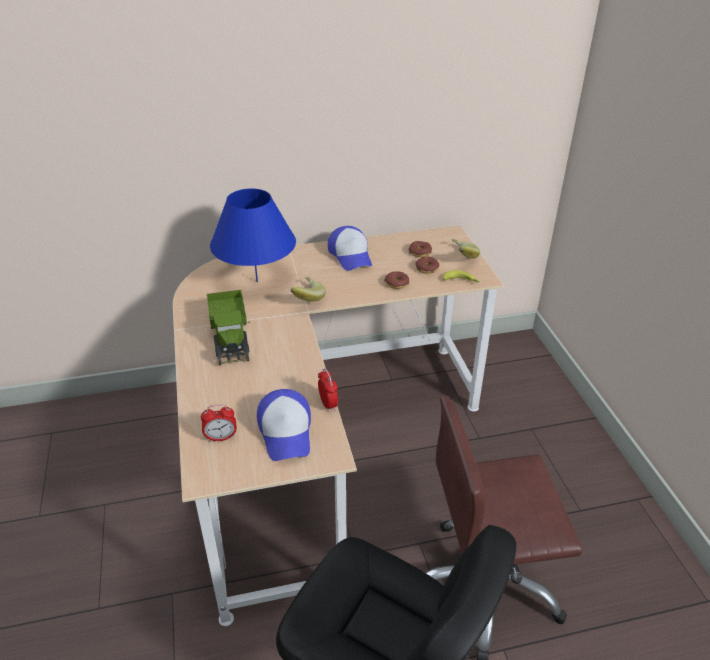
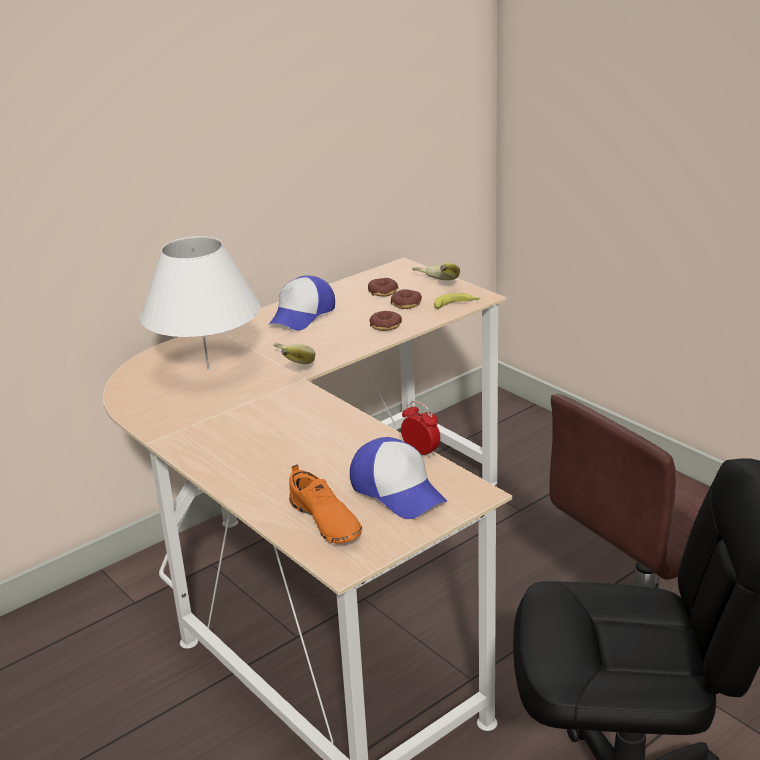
camera: 25 degrees left, 10 degrees down
alarm clock [201,404,237,442] -> orange shoe [289,464,362,543]
toy truck [207,290,250,365] -> none
blue table lamp [210,188,296,282] -> white table lamp [140,236,260,370]
cap [328,226,372,271] -> cap turned 75 degrees clockwise [269,275,335,330]

